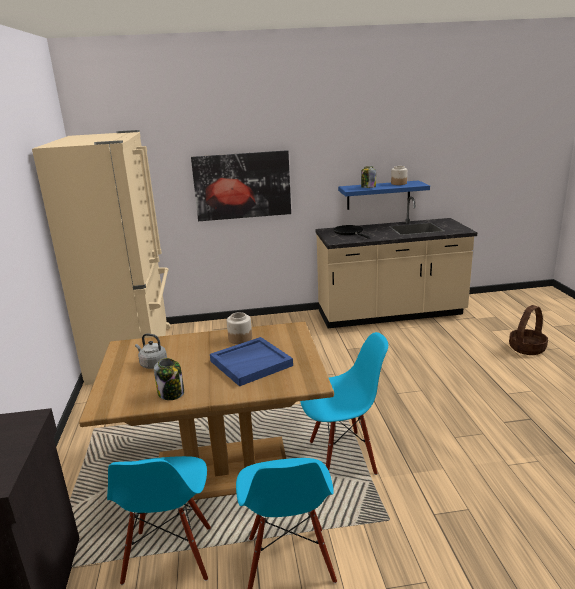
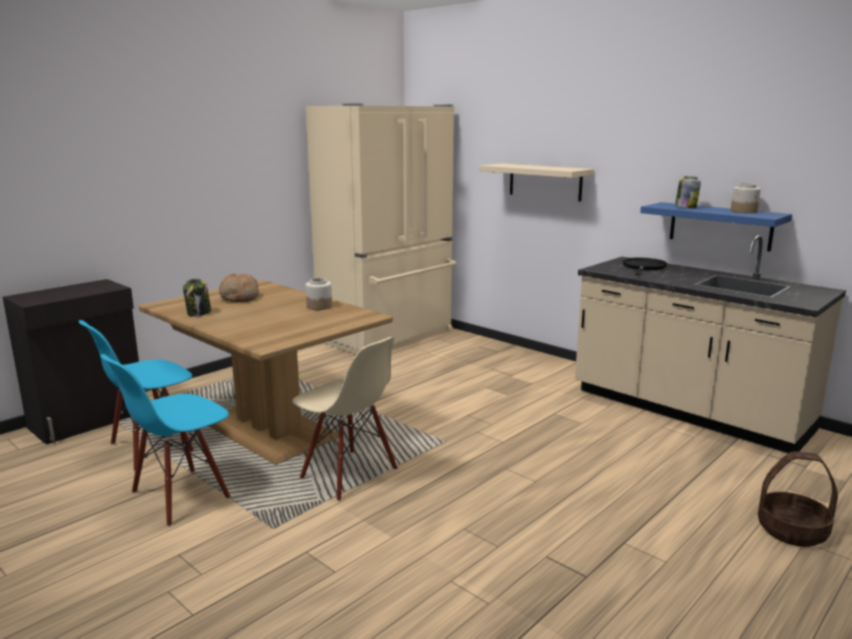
camera: 50 degrees right, 5 degrees down
grey kettle [135,333,167,369] -> bread [219,273,259,302]
picture [191,150,291,221] -> beige shelf [479,163,594,201]
blue tray [210,337,293,386] -> none
blue chair [300,332,388,475] -> beige chair [292,337,398,501]

